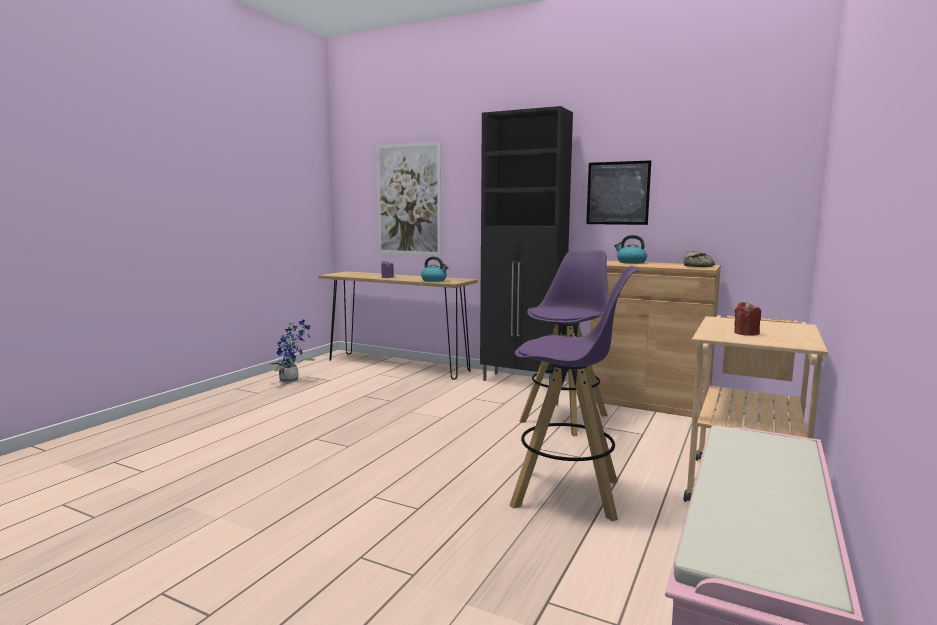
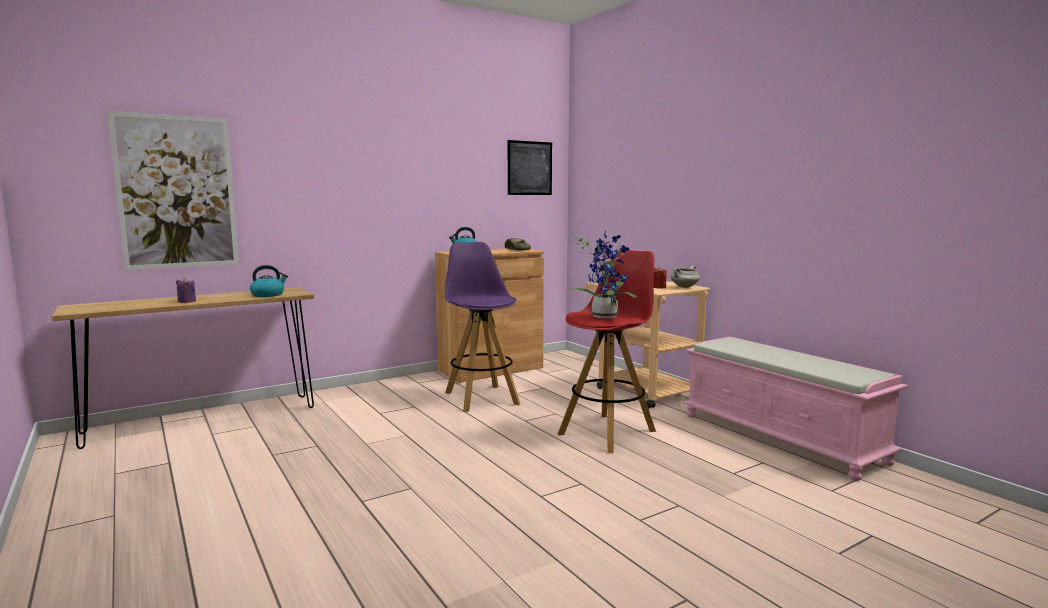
camera: 60 degrees left, 0 degrees up
potted plant [268,320,316,383] -> potted plant moved to [566,230,637,319]
black cabinet [480,106,573,384] -> none
purple stool [509,266,639,521] -> red stool [558,250,656,453]
picture [586,160,651,225] -> picture moved to [508,140,552,195]
none -> white cooking pot [670,265,700,288]

